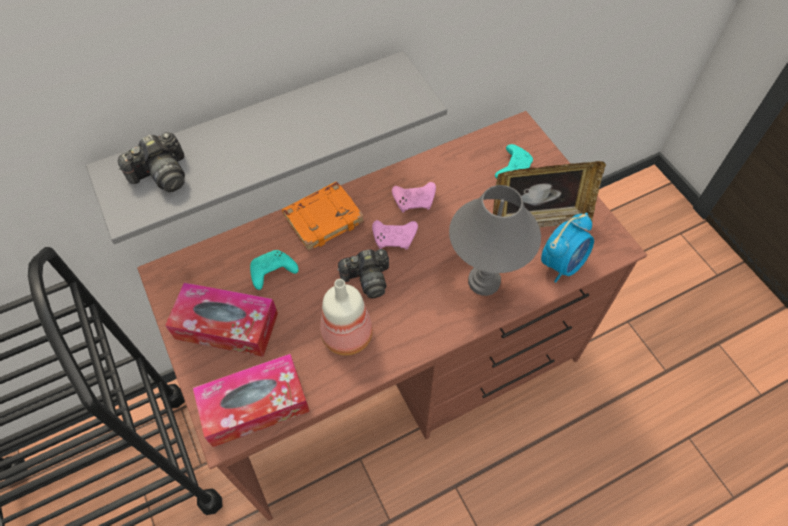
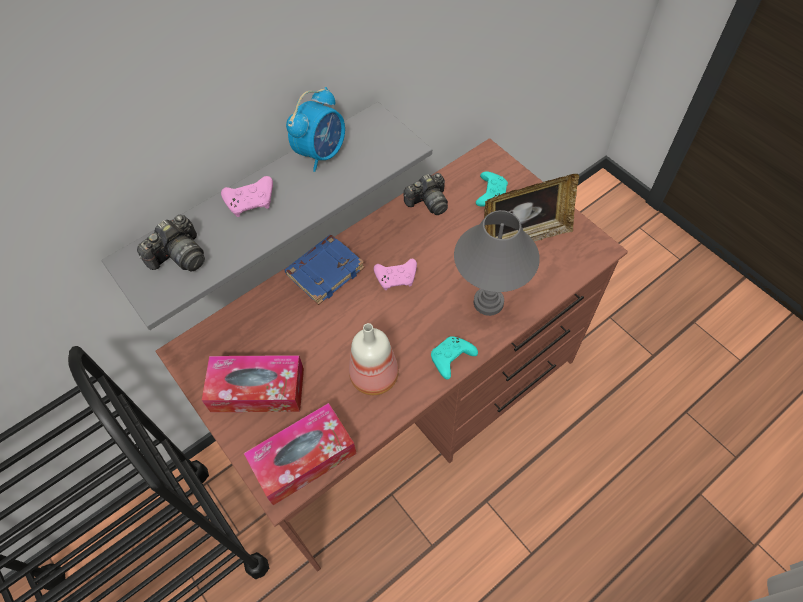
camera: 10 degrees left, 0 degrees up
turquoise game controller [250,250,299,290] -> turquoise game controller moved to [431,336,478,379]
orange book [282,182,364,251] -> blue book [285,234,365,305]
camera [337,249,389,298] -> camera moved to [404,173,448,215]
pink game controller [392,182,436,212] -> pink game controller moved to [221,176,273,217]
alarm clock [541,213,594,283] -> alarm clock moved to [286,87,345,172]

